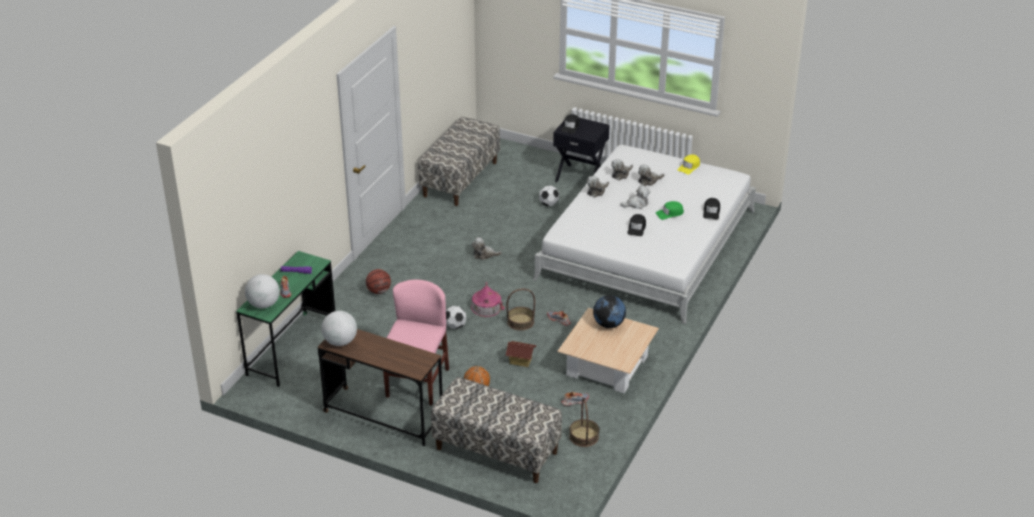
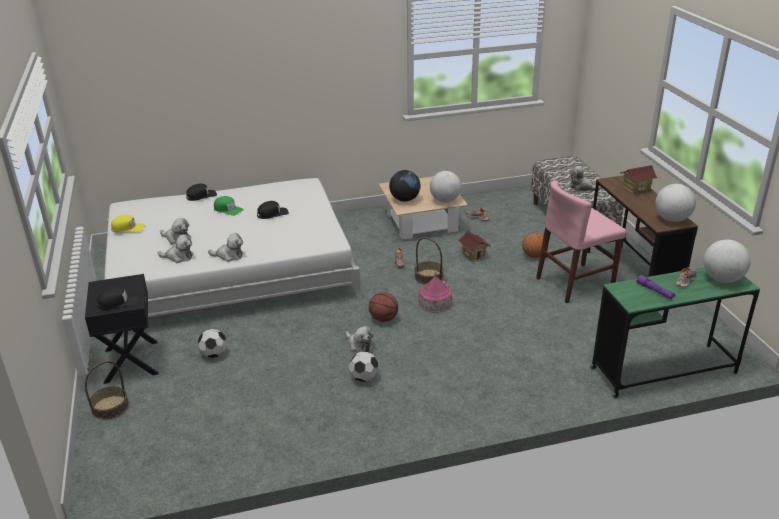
camera: 130 degrees left, 5 degrees down
basketball [366,269,391,294] -> basketball moved to [369,292,398,322]
bench [418,117,500,206] -> none
football [446,306,466,329] -> football moved to [349,352,379,382]
basket [569,398,599,447] -> basket moved to [85,361,129,420]
plush toy [621,185,650,209] -> plush toy moved to [569,166,600,191]
none -> globe [430,171,461,202]
none -> toy house [620,165,658,194]

